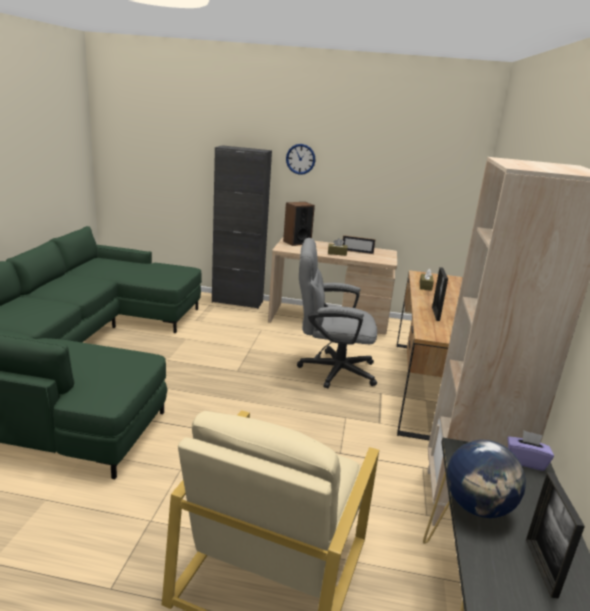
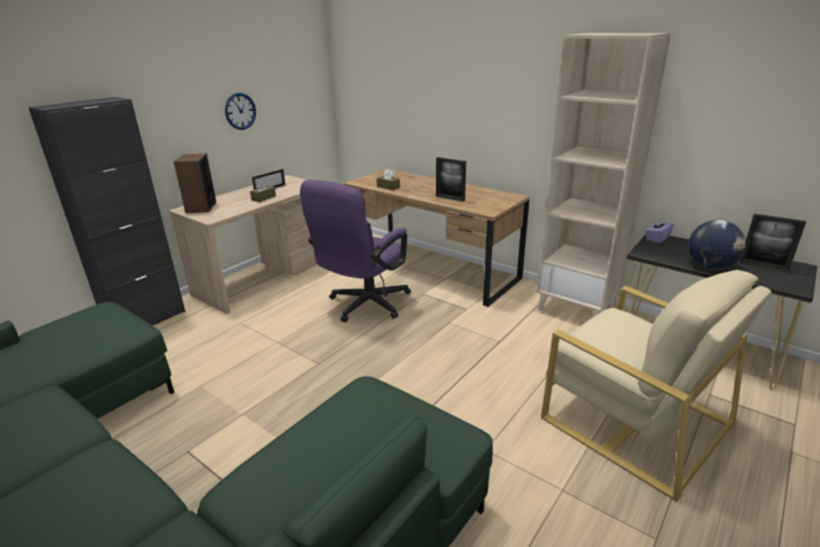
camera: 60 degrees left, 5 degrees up
wall clock [286,144,315,175] -> wall clock moved to [225,93,256,130]
grey office chair [297,238,377,388] -> purple office chair [300,180,411,322]

